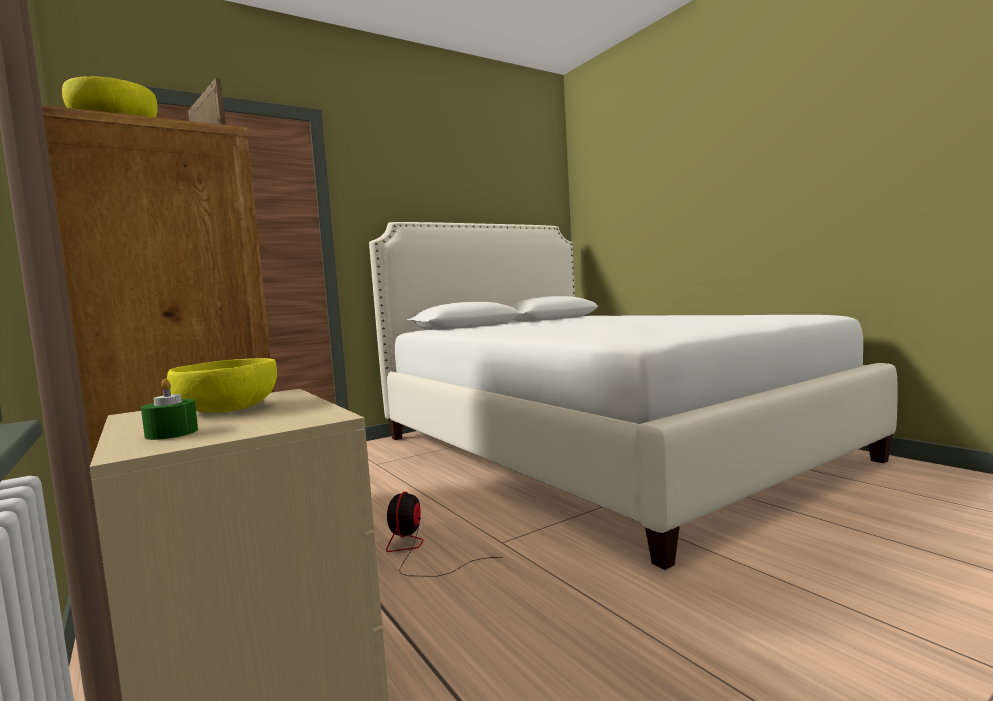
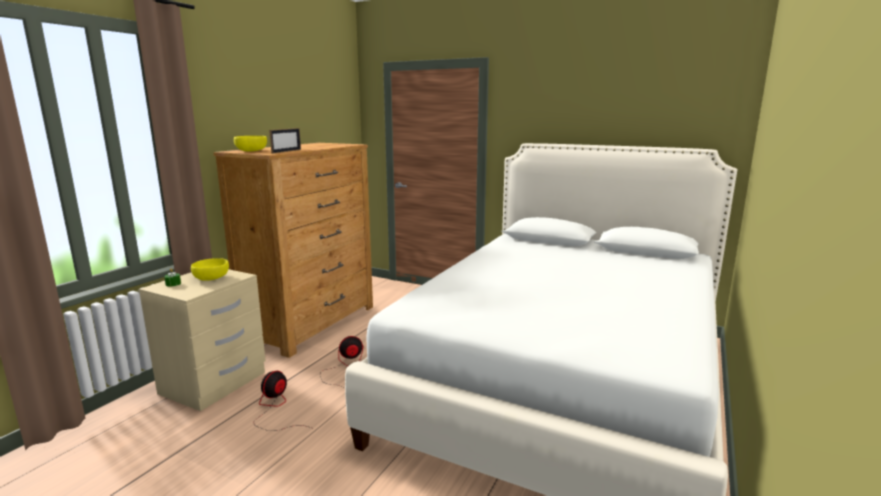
camera: 60 degrees right, 10 degrees up
none -> fan [254,371,311,431]

